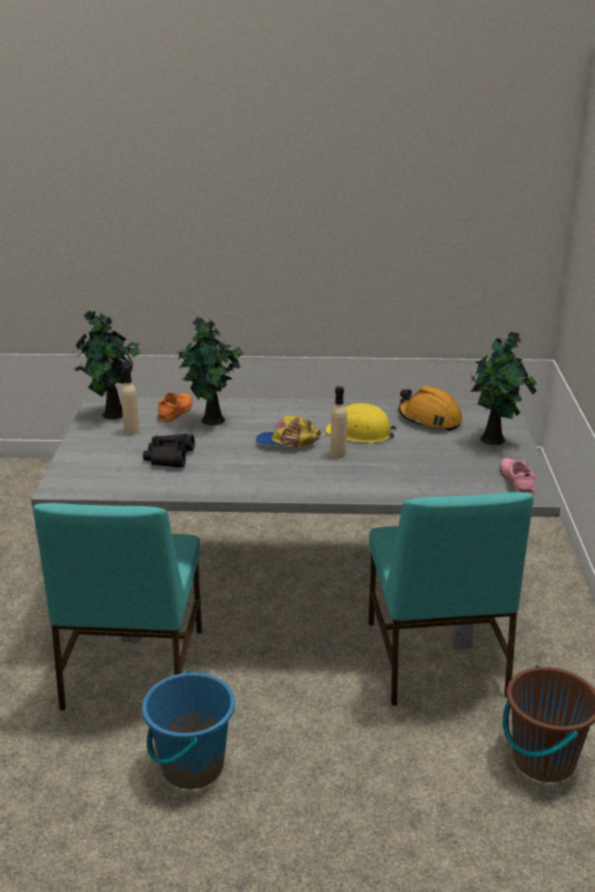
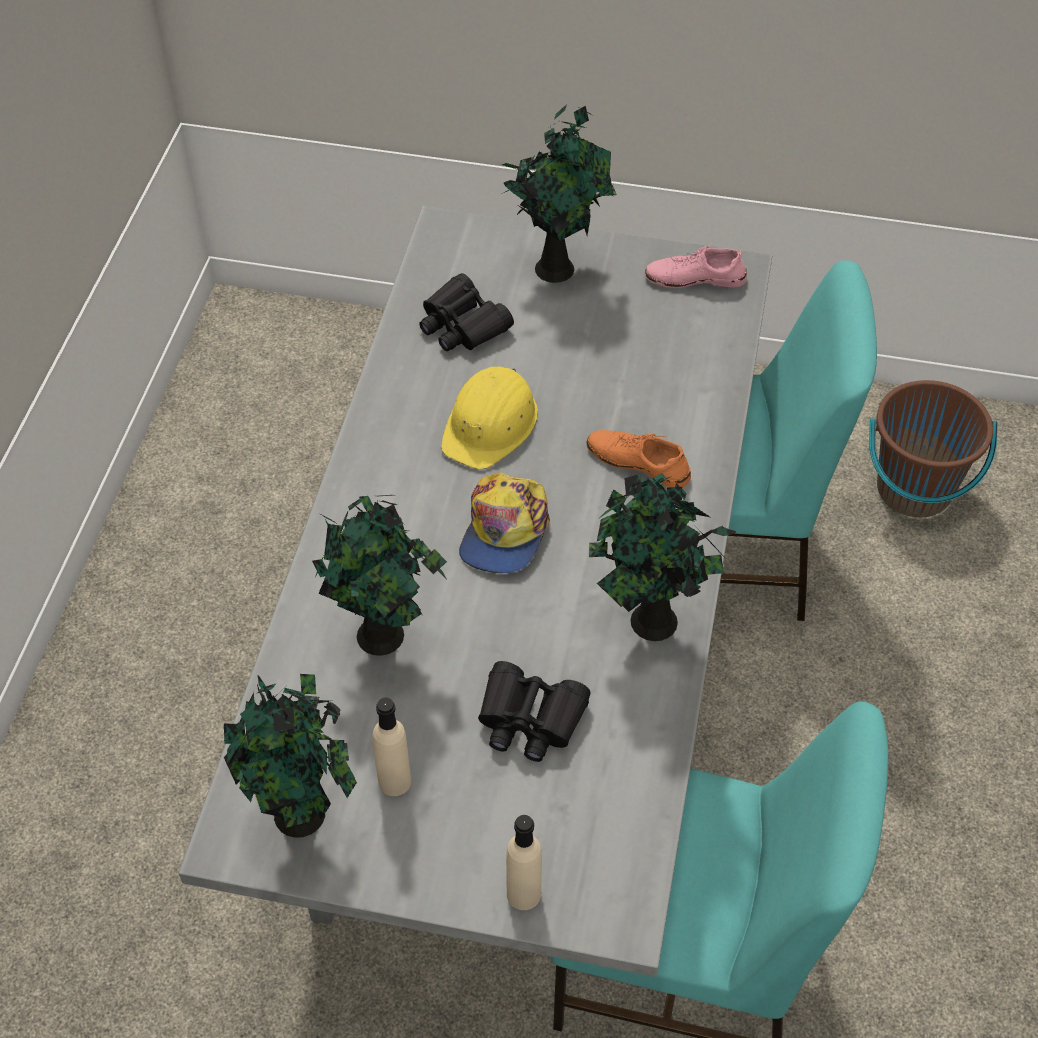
camera: 80 degrees left, 25 degrees up
blue bucket [142,670,235,789] -> none
orange shoe [158,392,193,422] -> orange shoe moved to [587,430,691,488]
beige bottle [330,386,347,458] -> beige bottle moved to [506,815,542,910]
orange hard hat [398,386,463,431] -> black binoculars [419,273,514,351]
none -> potted plant [589,473,736,641]

